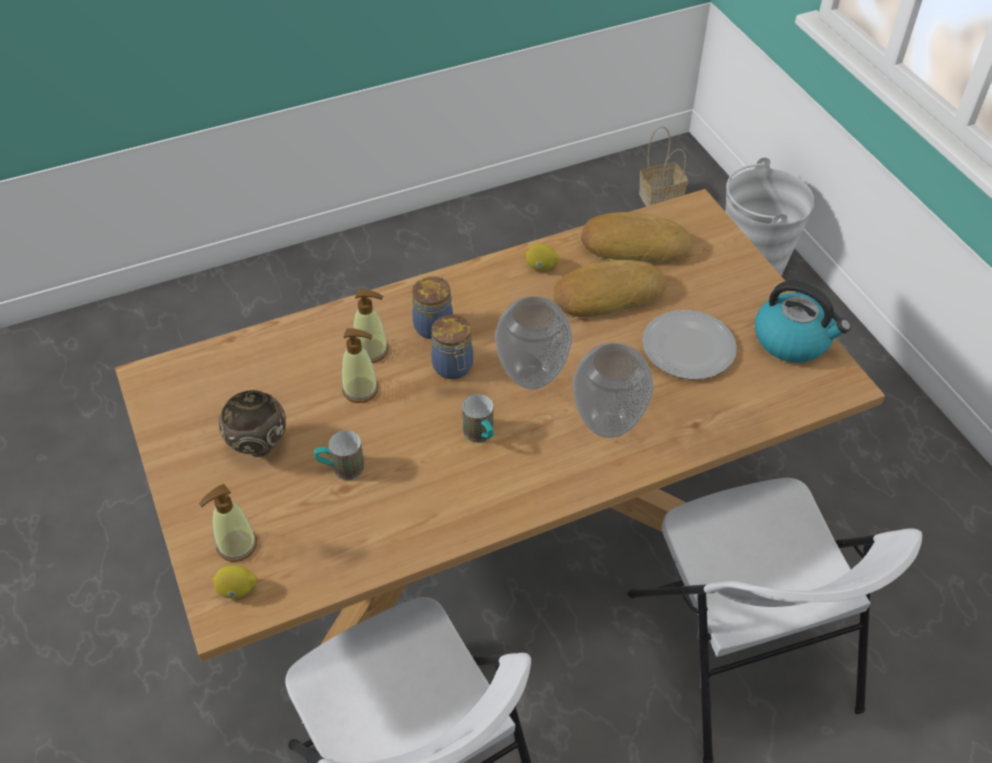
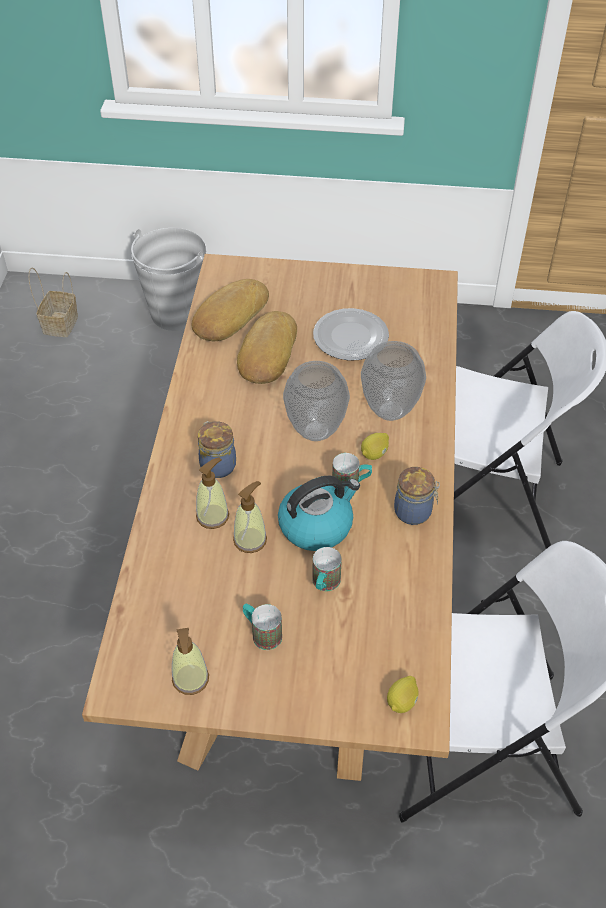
camera: 60 degrees left, 0 degrees up
soap dispenser [199,484,257,562] -> soap dispenser moved to [172,628,209,695]
brown bowl [219,390,286,457] -> mug [243,604,282,650]
jar [431,315,473,379] -> jar moved to [394,467,440,525]
lemon [525,244,560,271] -> lemon moved to [361,433,389,460]
kettle [755,280,851,363] -> kettle moved to [278,476,360,551]

